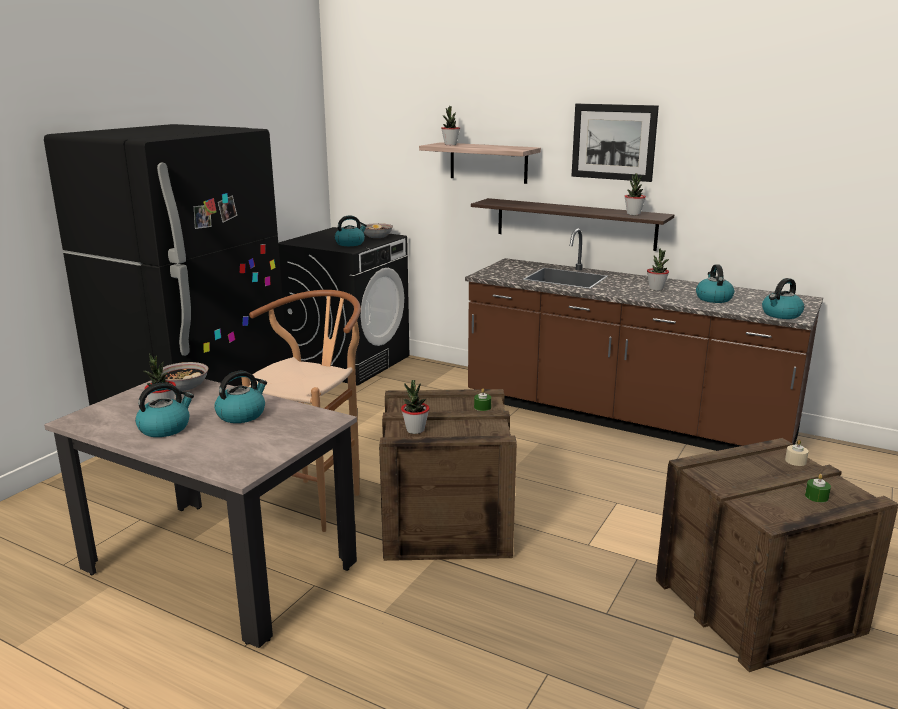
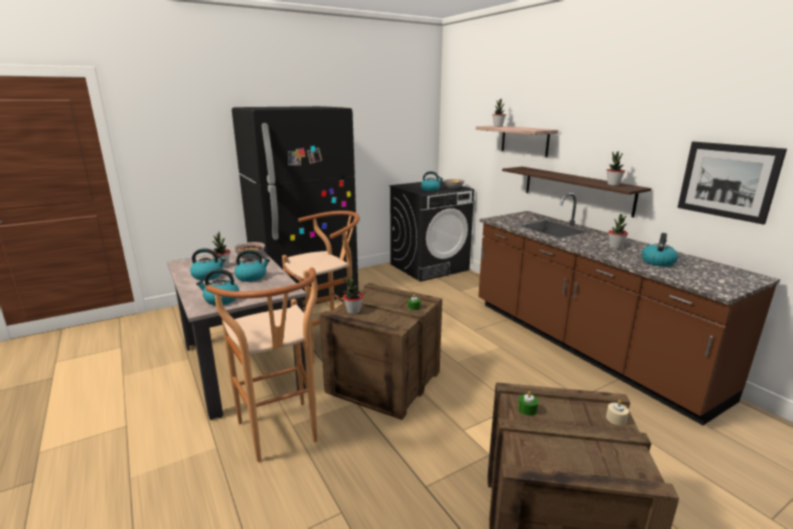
camera: 30 degrees right, 0 degrees up
picture [572,104,659,182] -> picture moved to [677,141,787,225]
kettle [762,278,804,319] -> kettle moved to [196,269,239,305]
green candle [805,474,831,503] -> green candle moved to [518,391,538,416]
none -> brown stool [205,267,318,462]

